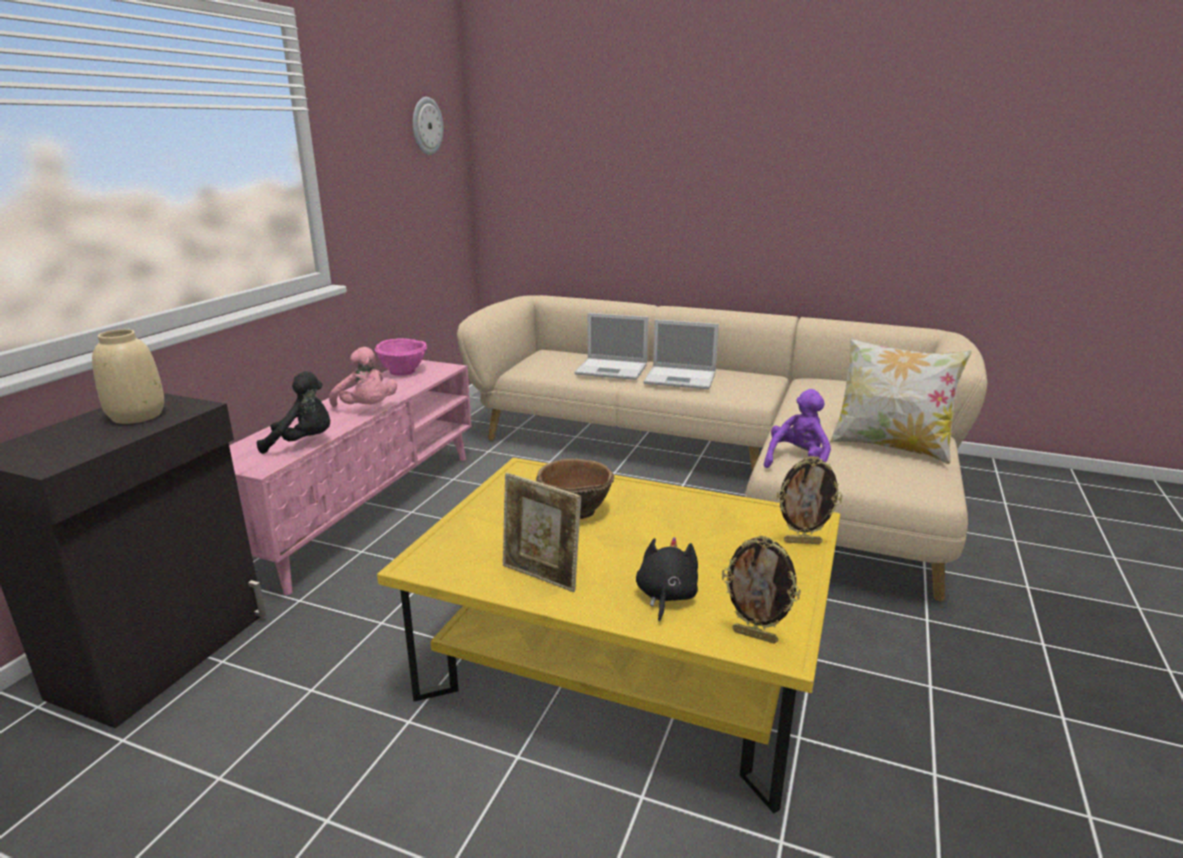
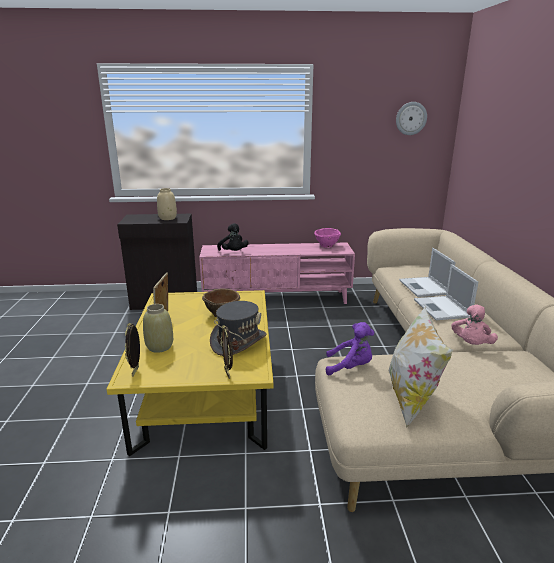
camera: 65 degrees right, 0 degrees up
pink plush toy [329,347,397,407] -> pink plush toy moved to [451,305,498,345]
black plush toy [636,537,698,622] -> beige vase [143,304,173,353]
none -> grey hat [210,301,267,356]

